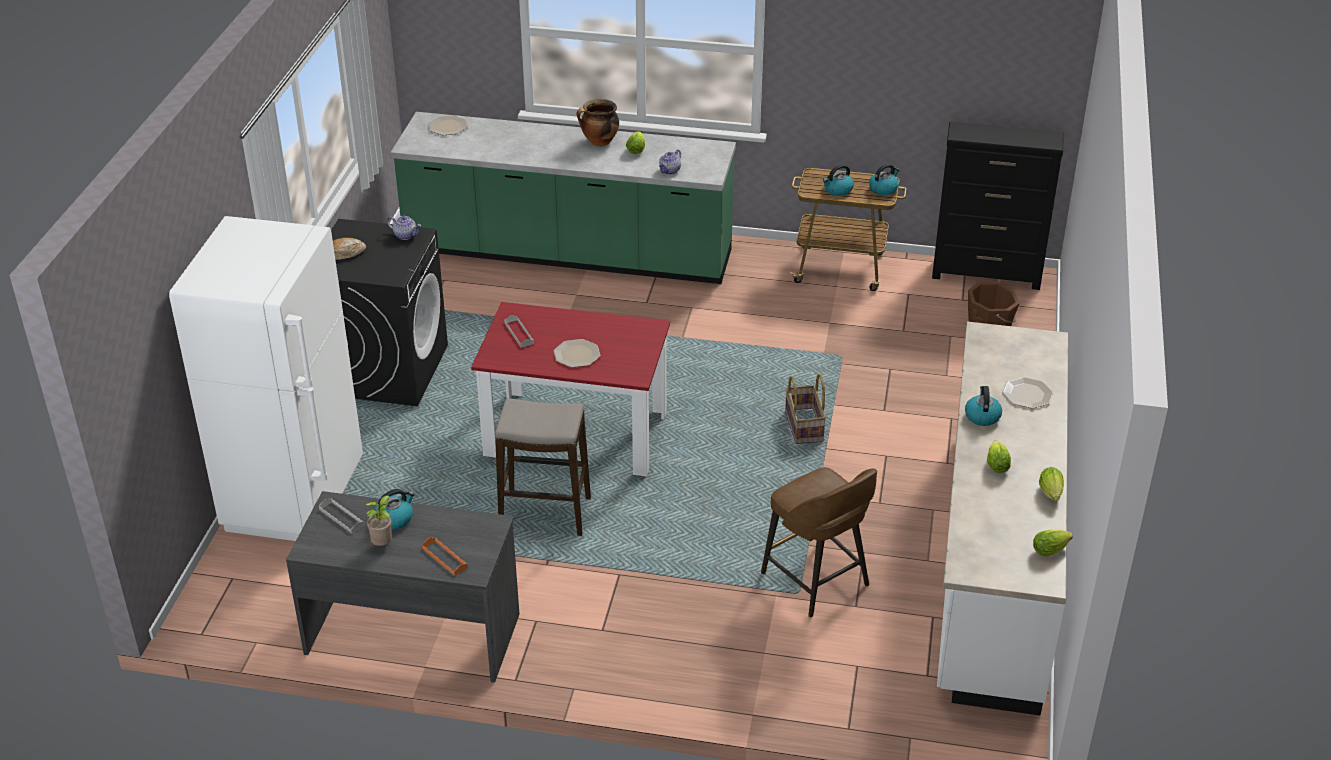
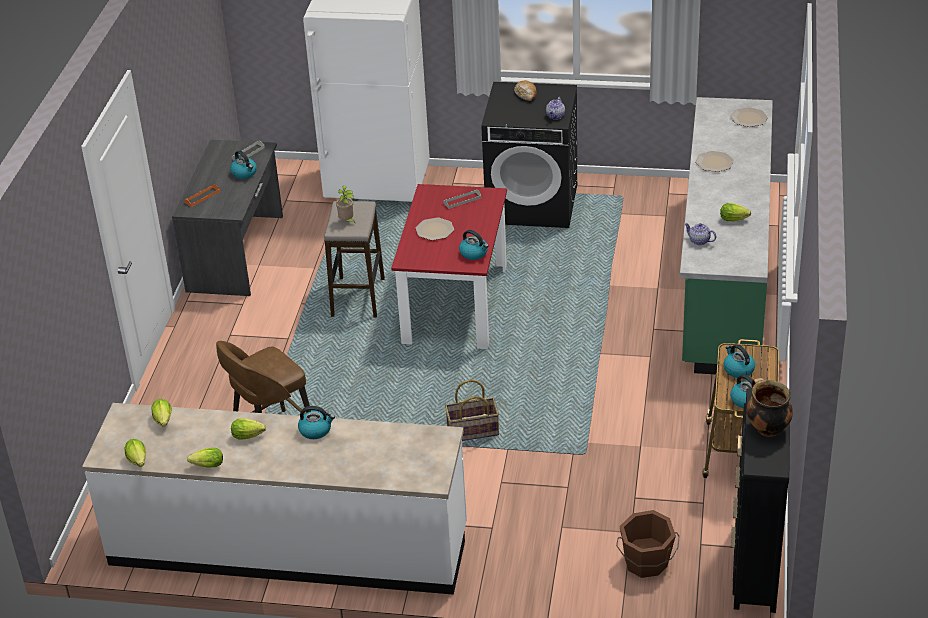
camera: 90 degrees right, 0 degrees up
potted plant [365,495,392,546] -> potted plant moved to [336,186,355,223]
cooking pot [576,99,619,146] -> cooking pot moved to [747,378,793,437]
plate [1003,377,1053,409] -> plate moved to [695,151,734,172]
none -> lettuce [151,399,172,427]
none -> kettle [459,230,489,260]

